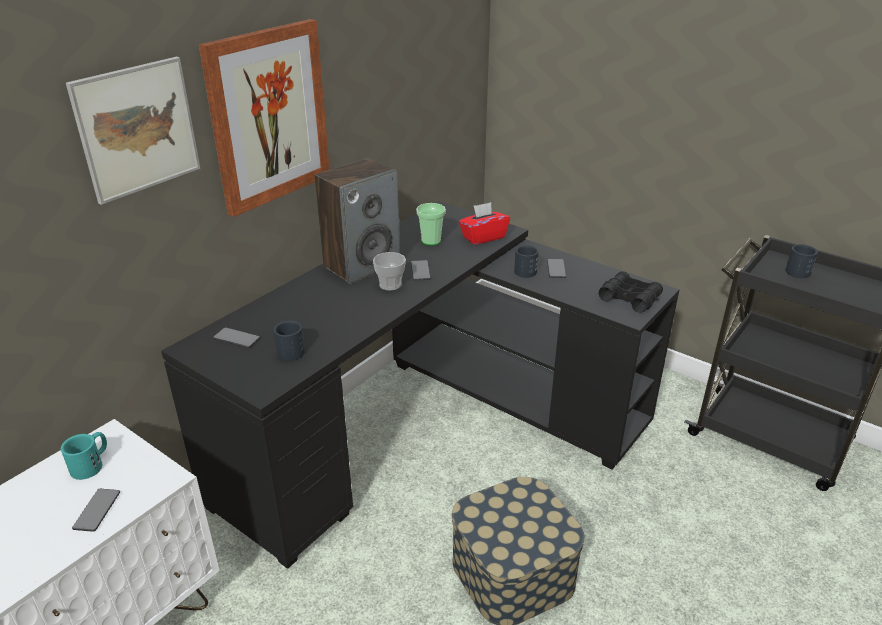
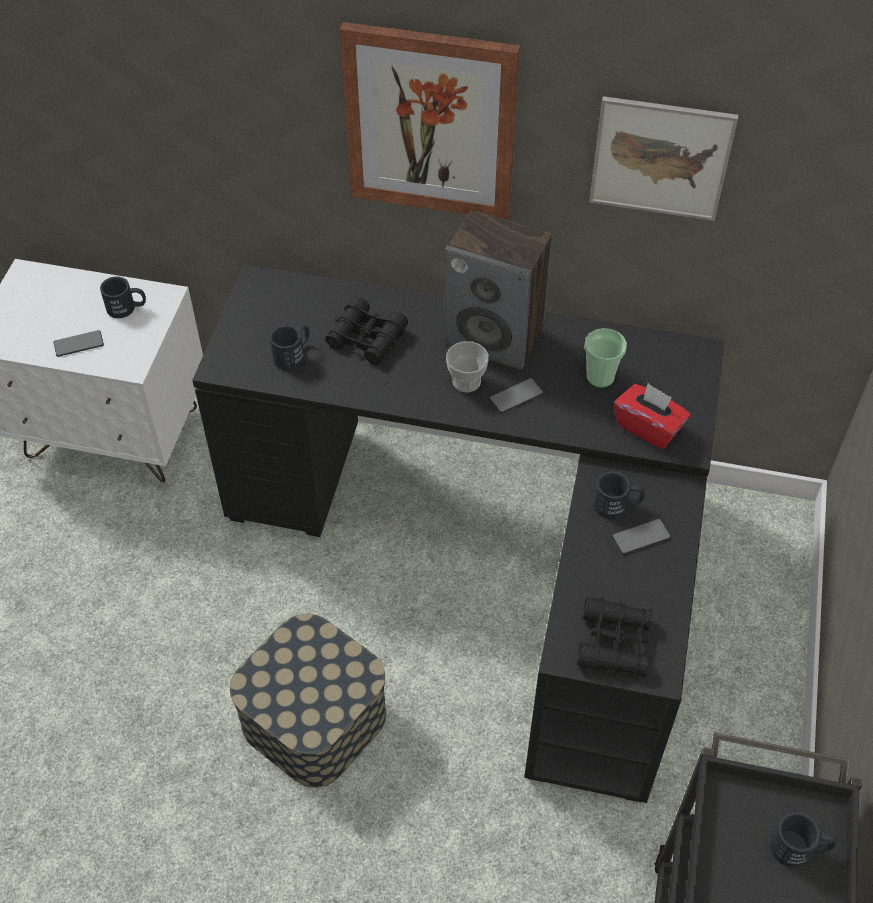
camera: 65 degrees right, 20 degrees up
turquoise mug [61,432,107,480] -> black mug [100,277,146,318]
picture [66,57,200,205] -> picture moved to [589,96,738,221]
phone [213,327,260,348] -> none
none -> black binoculars [325,297,408,365]

